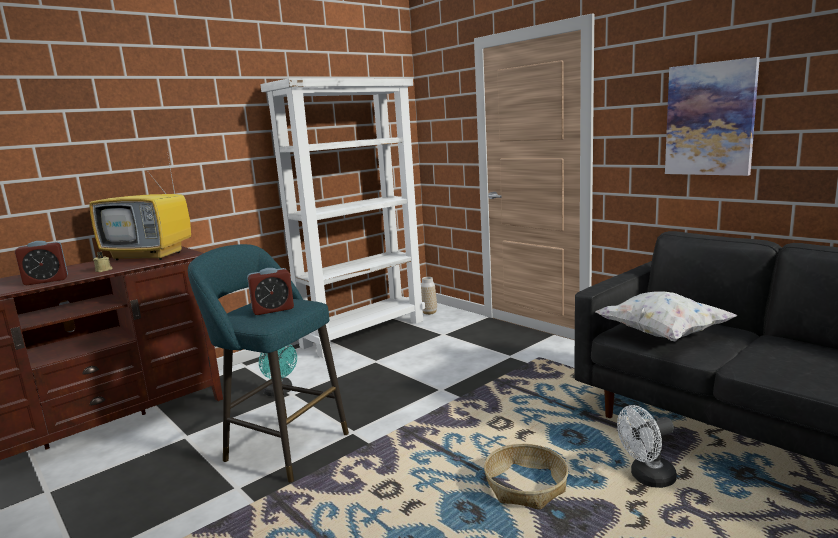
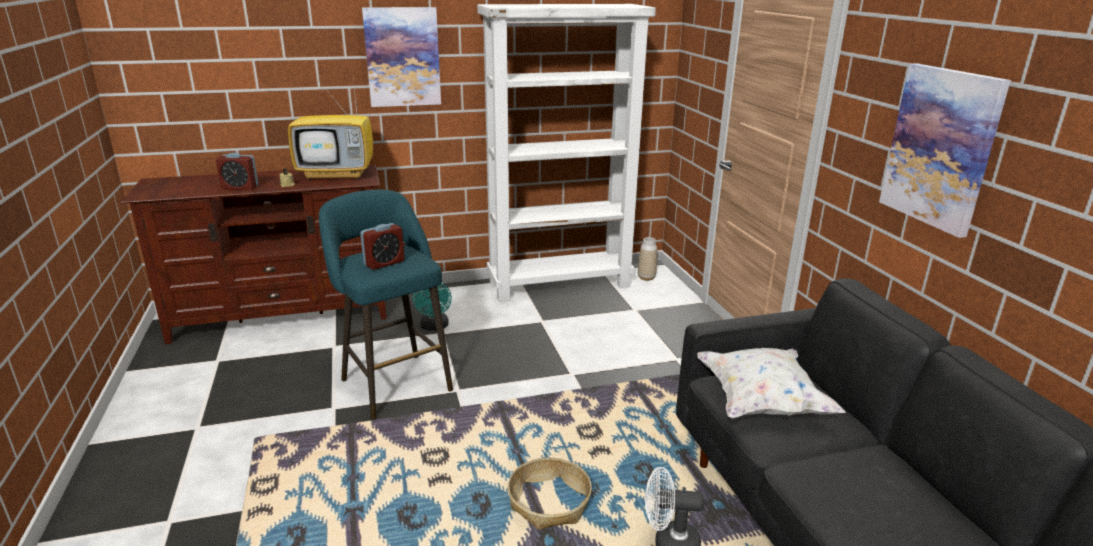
camera: 25 degrees right, 10 degrees up
television [89,152,191,260] -> television turned 45 degrees counterclockwise [288,81,373,180]
alarm clock [247,268,294,315] -> alarm clock turned 45 degrees counterclockwise [360,223,405,270]
none -> picture [362,7,441,107]

